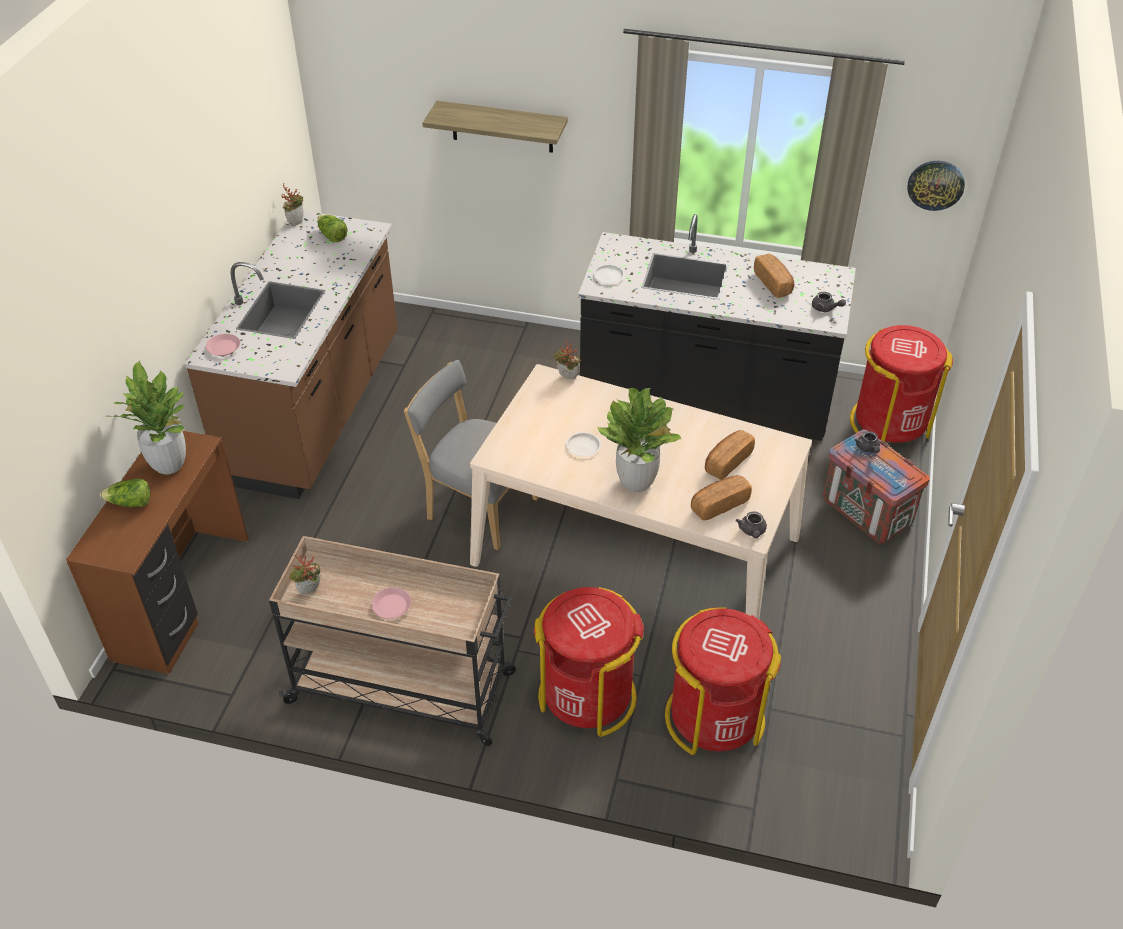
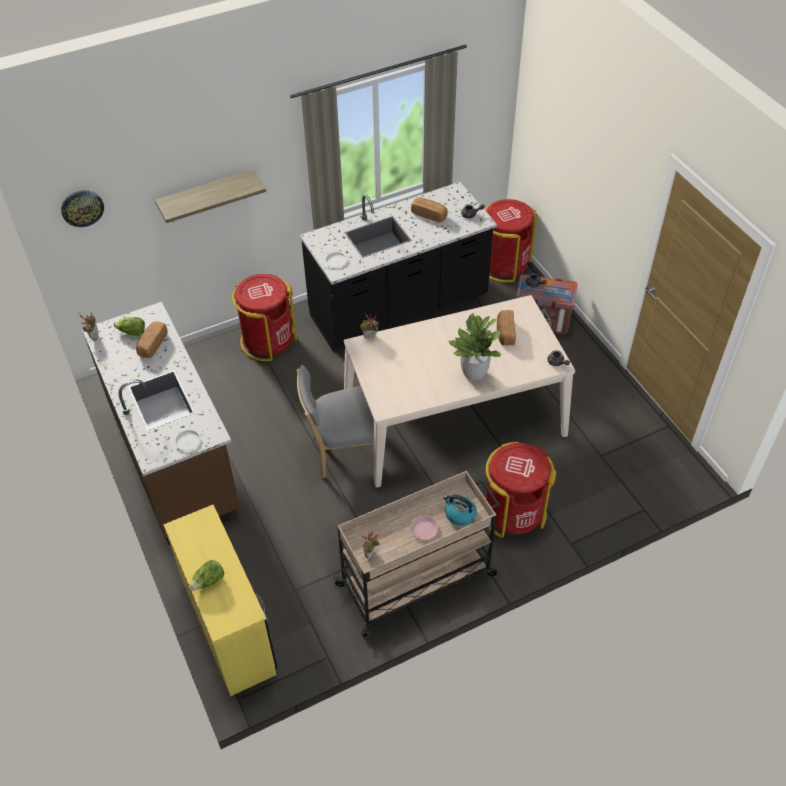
camera: 40 degrees left, 5 degrees up
brown desk [66,431,249,674] -> yellow desk [164,505,278,696]
potted plant [111,361,186,474] -> none
pink plate [206,334,240,356] -> none
white plate [566,432,601,457] -> white plate moved to [174,429,201,450]
red trash can [665,607,781,755] -> red trash can moved to [232,274,297,361]
bread [691,475,752,521] -> bread moved to [136,321,168,358]
wall clock [907,161,965,211] -> wall clock moved to [61,190,104,227]
none -> kettle [443,494,477,526]

